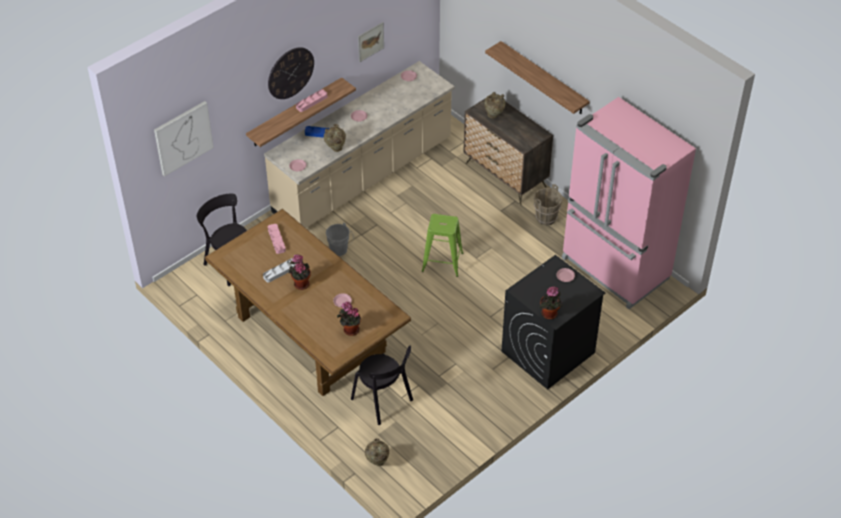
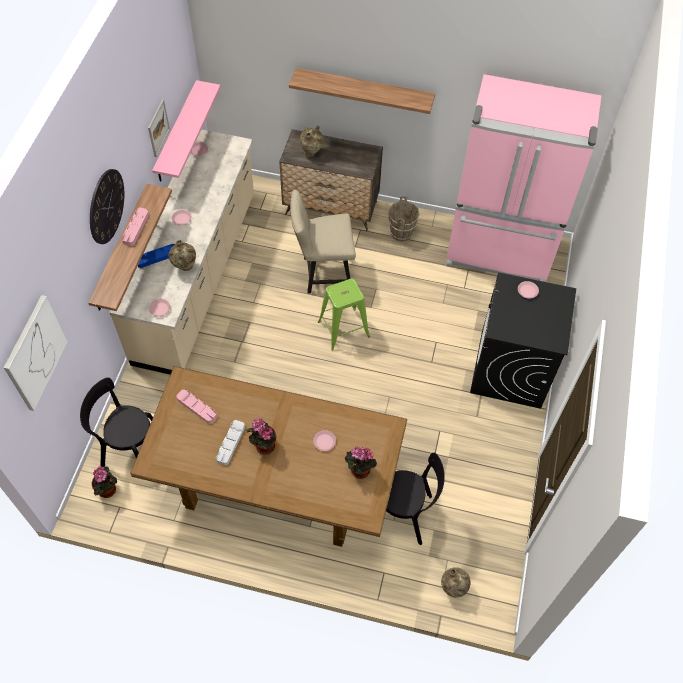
camera: 35 degrees left, 10 degrees up
grey bucket [326,223,354,256] -> none
potted plant [539,286,563,319] -> potted plant moved to [92,466,117,498]
none -> pink shelf [152,80,221,182]
none -> beige chair [290,190,356,294]

